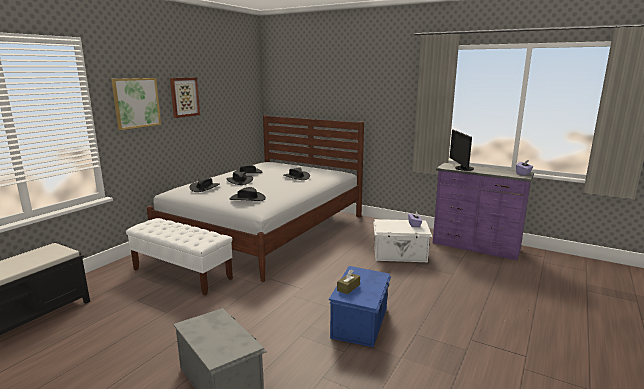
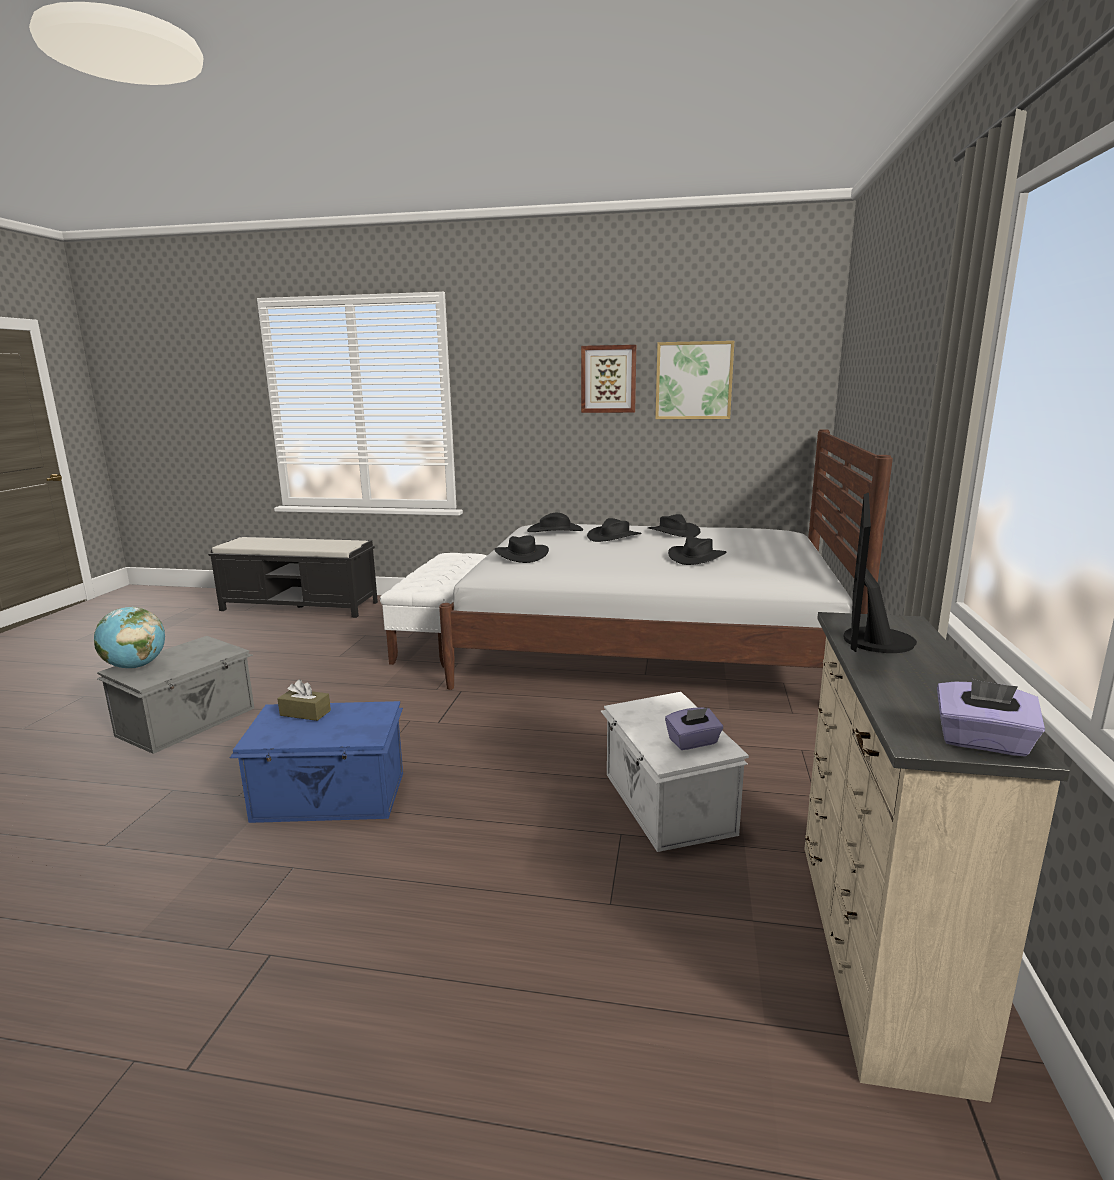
camera: 70 degrees right, 0 degrees up
picture [111,78,161,130] -> picture moved to [655,341,734,419]
purple dresser [433,163,534,260] -> beige dresser [804,612,1070,1102]
monitor [450,129,474,171] -> monitor turned 45 degrees counterclockwise [844,493,917,653]
none -> globe [94,607,165,668]

